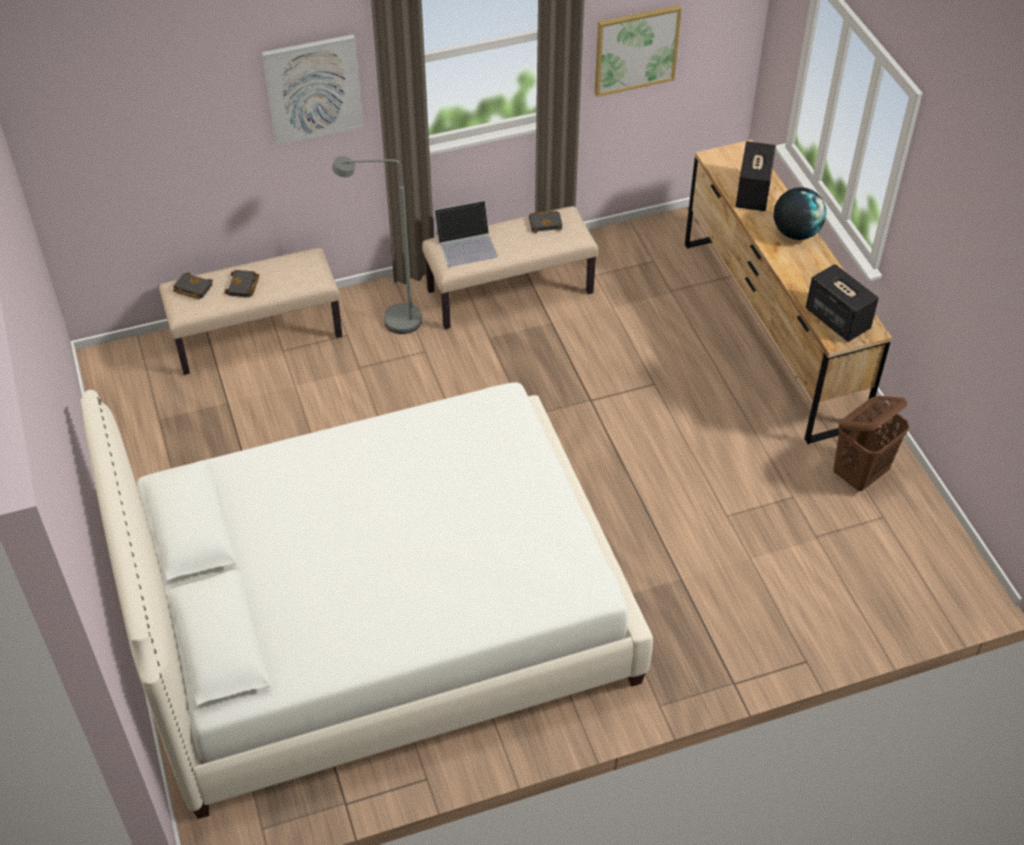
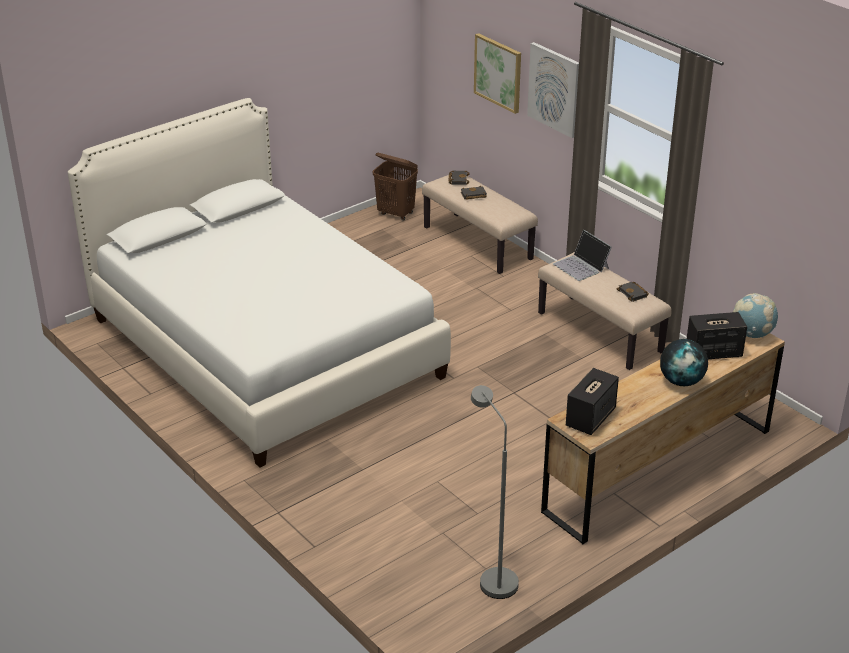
camera: 70 degrees right, 15 degrees down
grey floor lamp [332,156,422,334] -> grey floor lamp moved to [471,385,519,599]
picture [595,5,682,97] -> picture moved to [474,33,521,114]
brown laundry basket [833,396,909,491] -> brown laundry basket moved to [373,153,418,220]
none -> globe [733,293,778,338]

